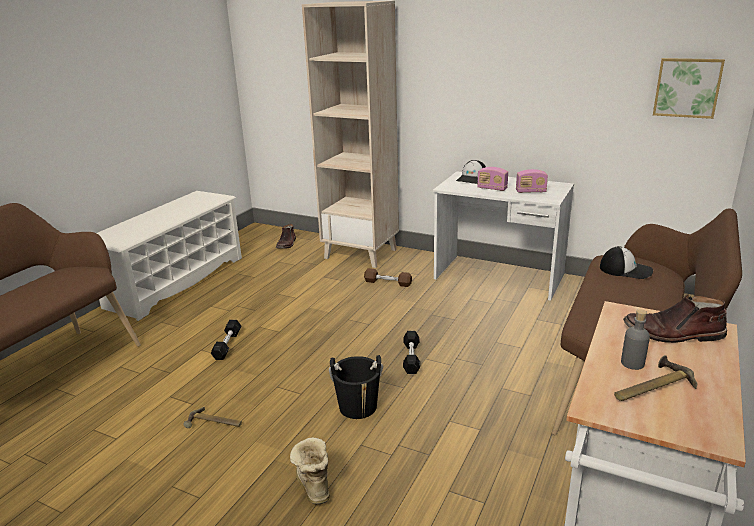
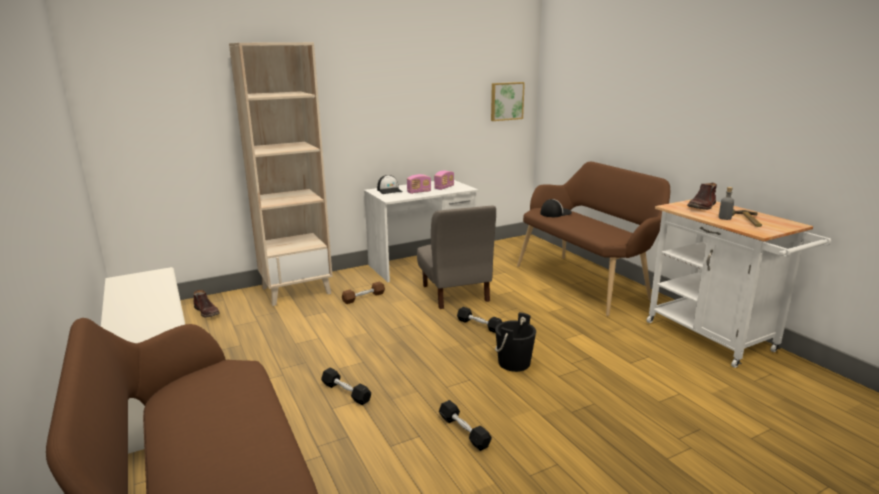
camera: 55 degrees left, 5 degrees down
hammer [184,407,242,428] -> black dumbbell [439,400,492,451]
boot [290,437,330,504] -> none
none -> grey chair [417,205,496,309]

